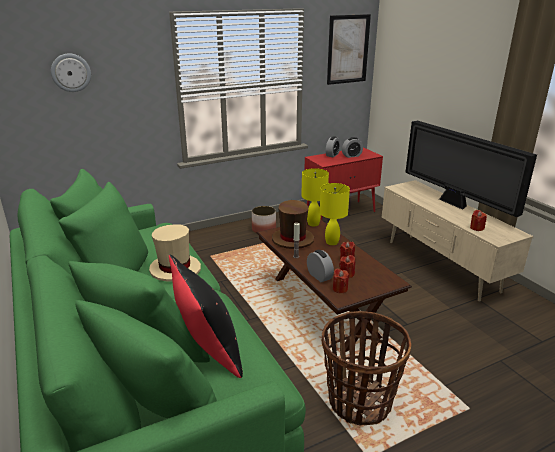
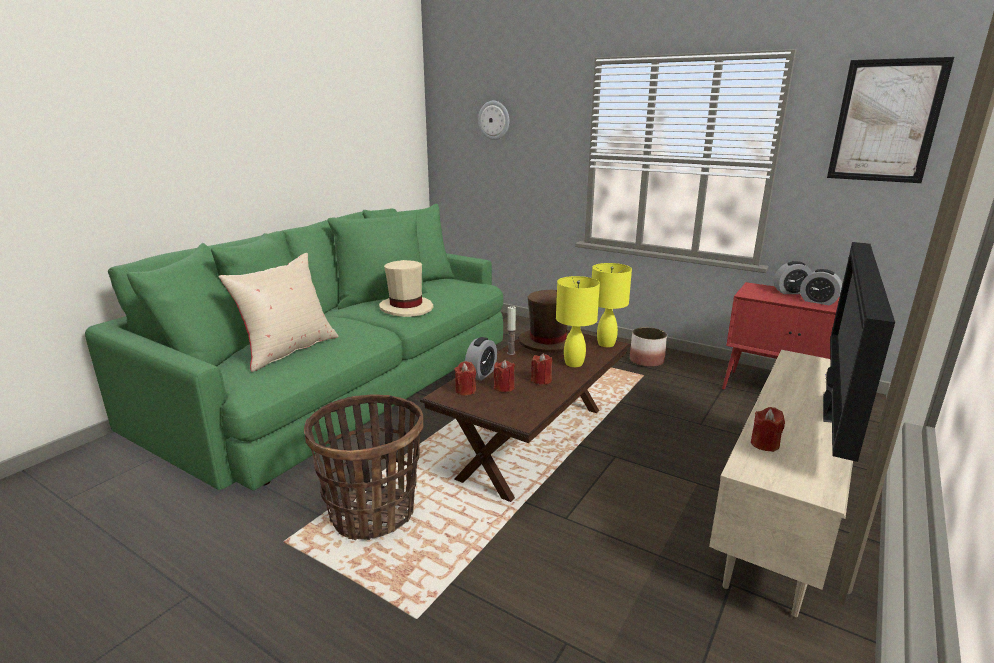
camera: 60 degrees right, 5 degrees down
black pillow [169,254,243,378] -> beige pillow [219,253,338,372]

